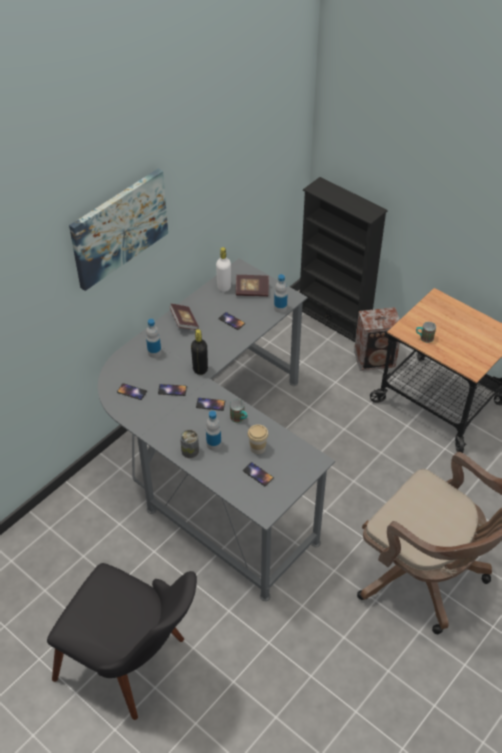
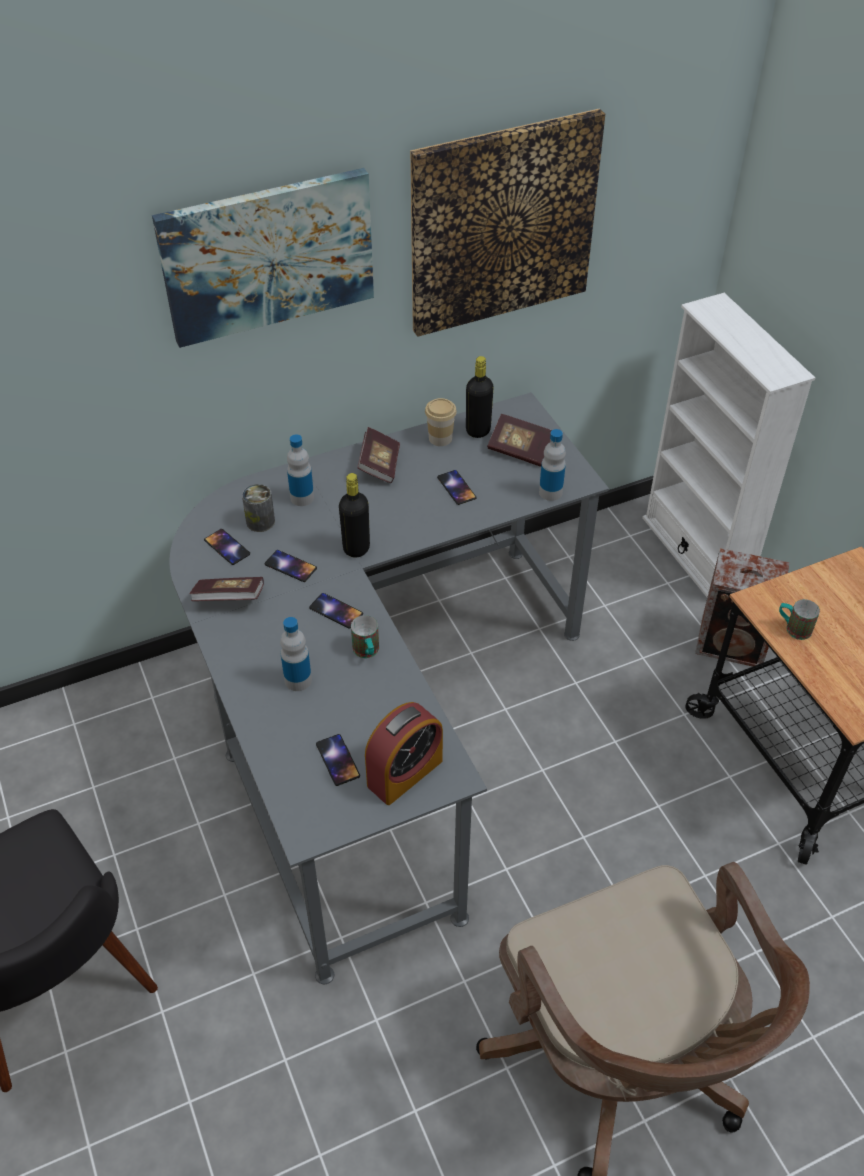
camera: 25 degrees right, 0 degrees up
can [180,430,199,458] -> can moved to [242,484,275,532]
white bottle [216,247,231,292] -> black bottle [466,356,494,438]
cup [248,424,268,454] -> cup moved to [425,398,457,446]
black bookcase [300,177,388,342] -> white bookcase [642,293,815,597]
none -> book [190,577,264,601]
none -> alarm clock [365,702,443,805]
none -> picture [410,109,605,337]

